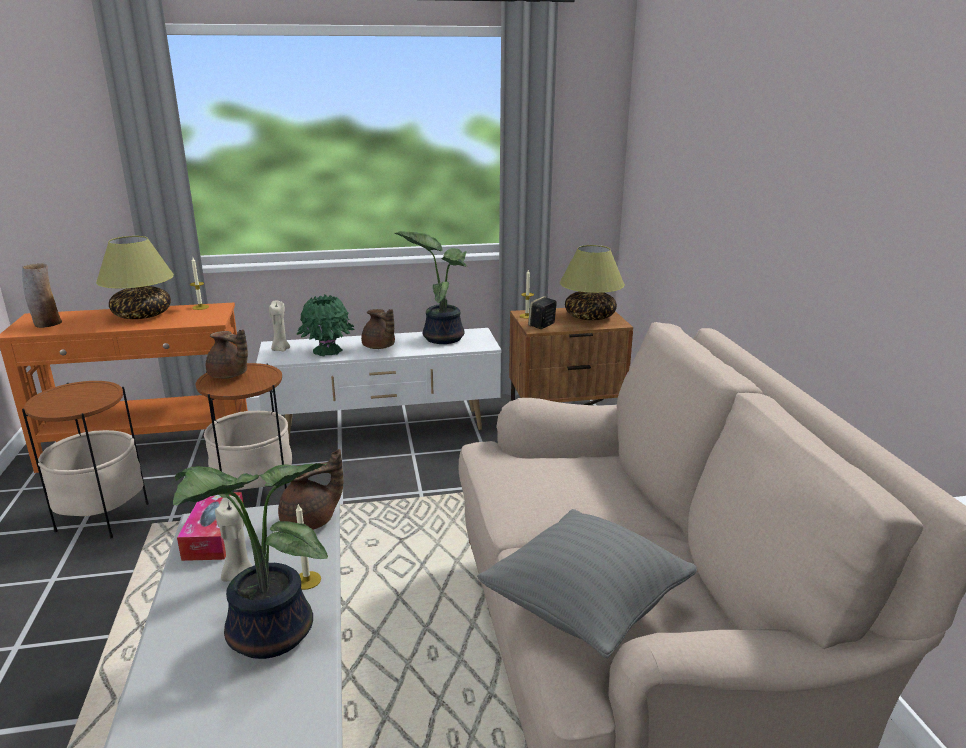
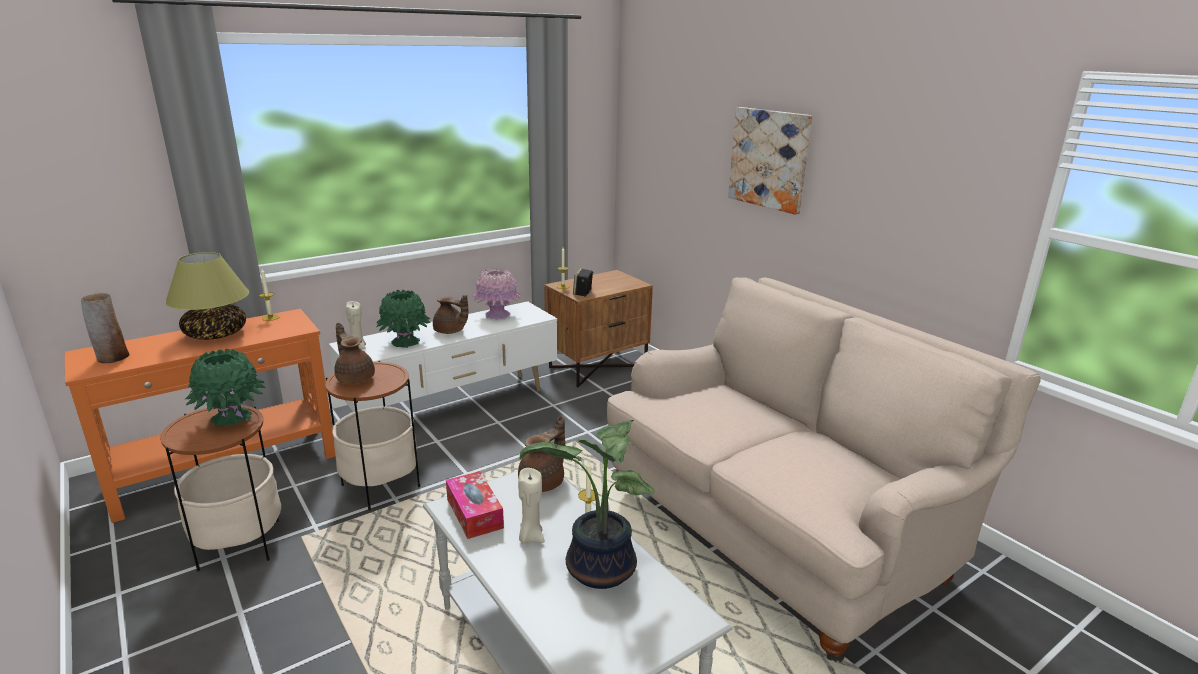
camera: 25 degrees left, 0 degrees up
brown teapot [206,329,248,379] -> brown teapot turned 135 degrees counterclockwise [334,323,375,384]
potted plant [395,231,467,344] -> pink vase [473,267,522,320]
grey pillow [477,509,697,658] -> none
table lamp [560,245,625,320] -> none
none -> green vase [185,349,266,427]
none -> picture [728,107,812,214]

